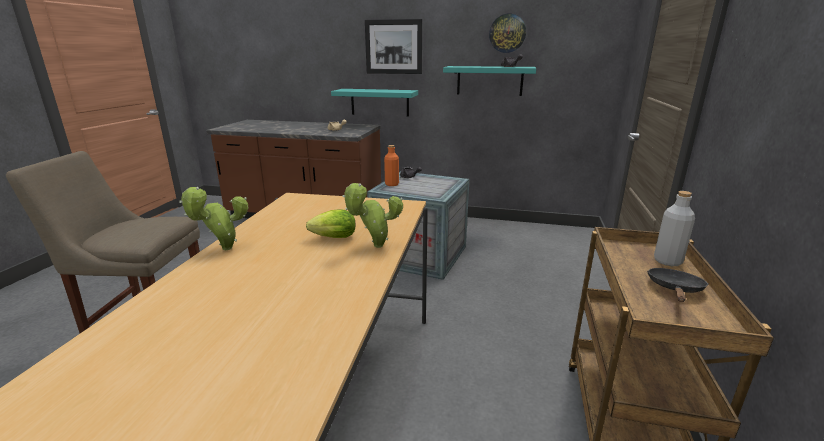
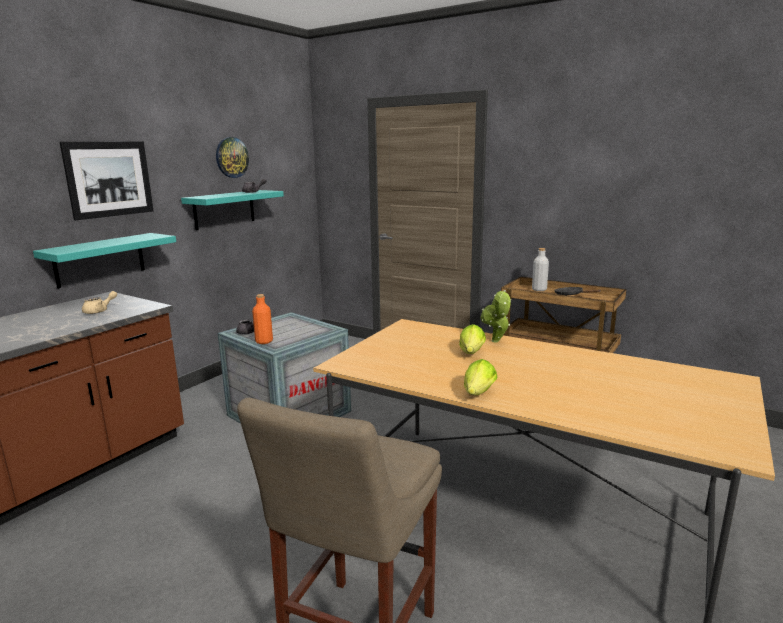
camera: 70 degrees left, 5 degrees down
potted plant [179,187,249,250] -> lettuce [464,359,497,395]

